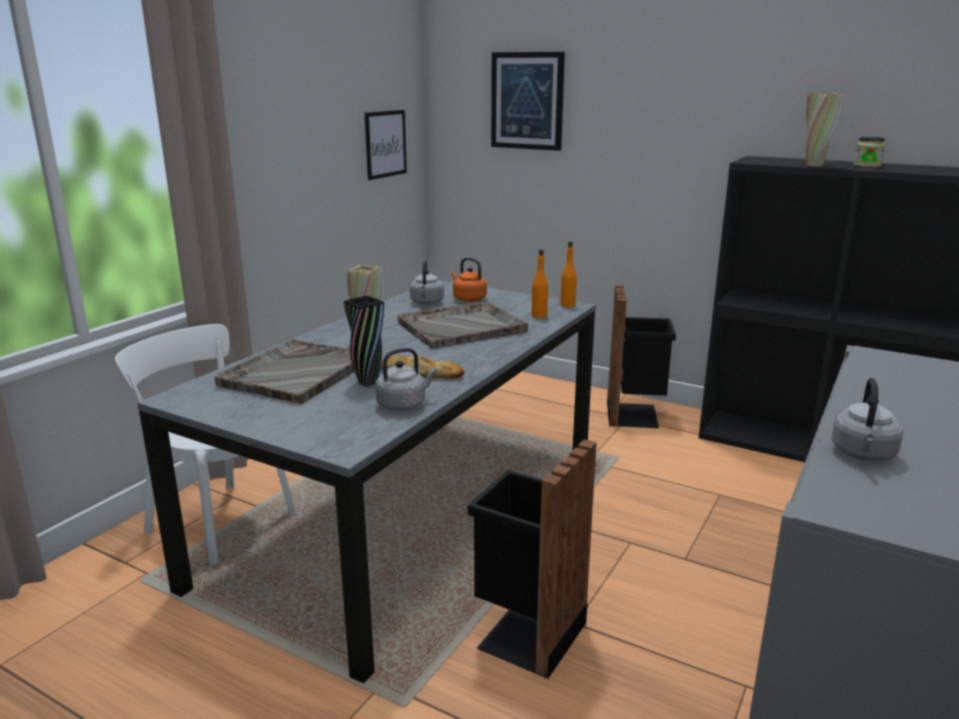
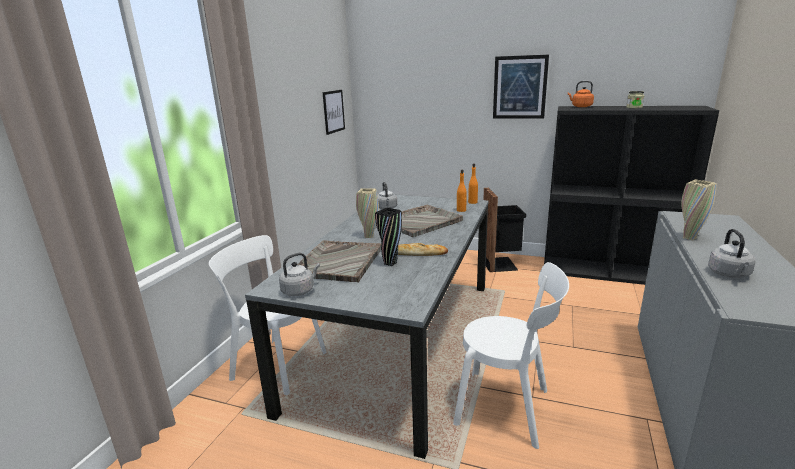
camera: 10 degrees left, 0 degrees up
grey kettle [375,348,437,411] -> grey kettle moved to [279,253,320,296]
orange kettle [451,257,487,302] -> orange kettle moved to [568,81,594,107]
black trash can [468,439,597,679] -> white chair [453,262,569,449]
picture [491,52,565,151] -> picture moved to [493,55,549,119]
beige vase [805,93,843,167] -> beige vase moved to [681,179,716,241]

